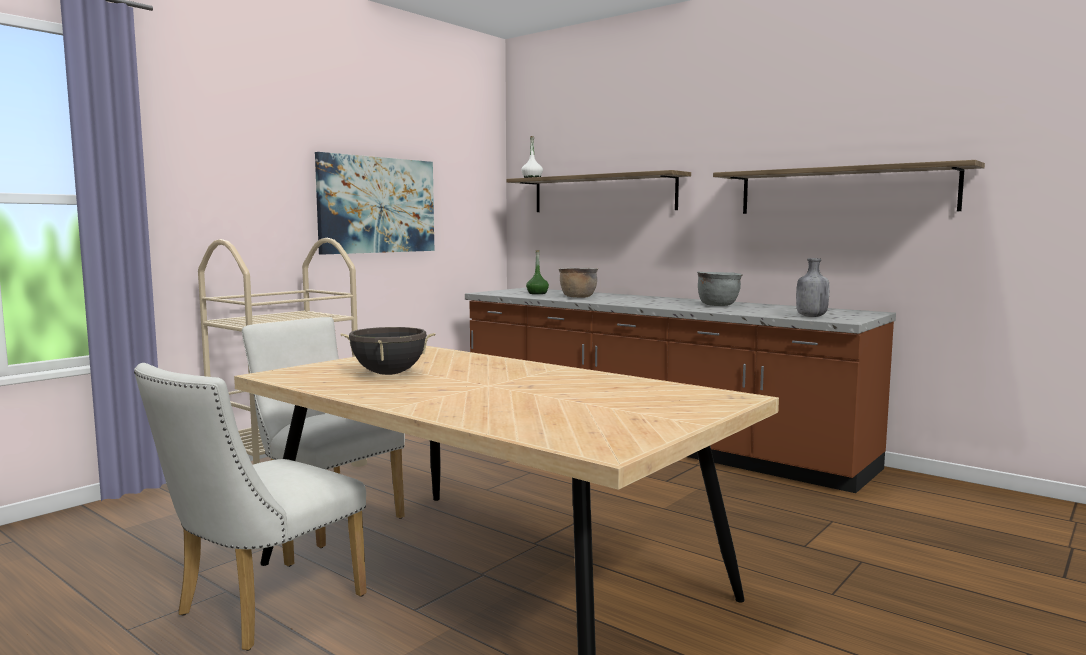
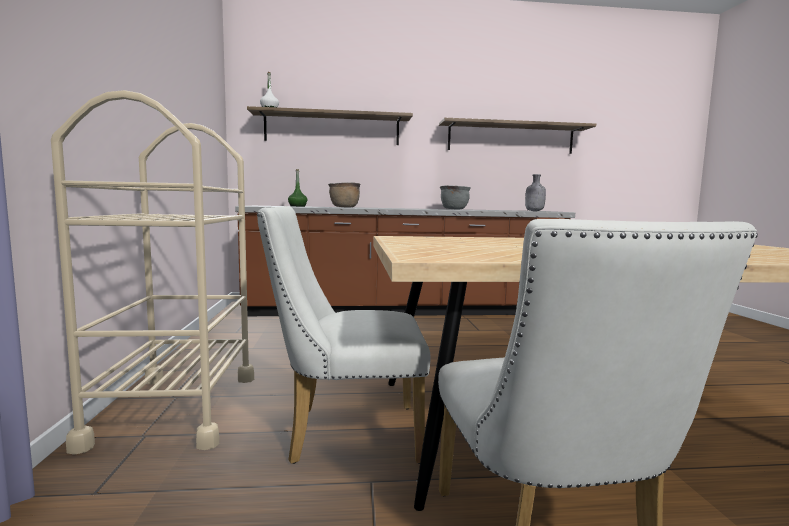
camera: 45 degrees left, 0 degrees up
picture [315,152,434,255] -> none
black cooking pot [340,327,436,375] -> none

